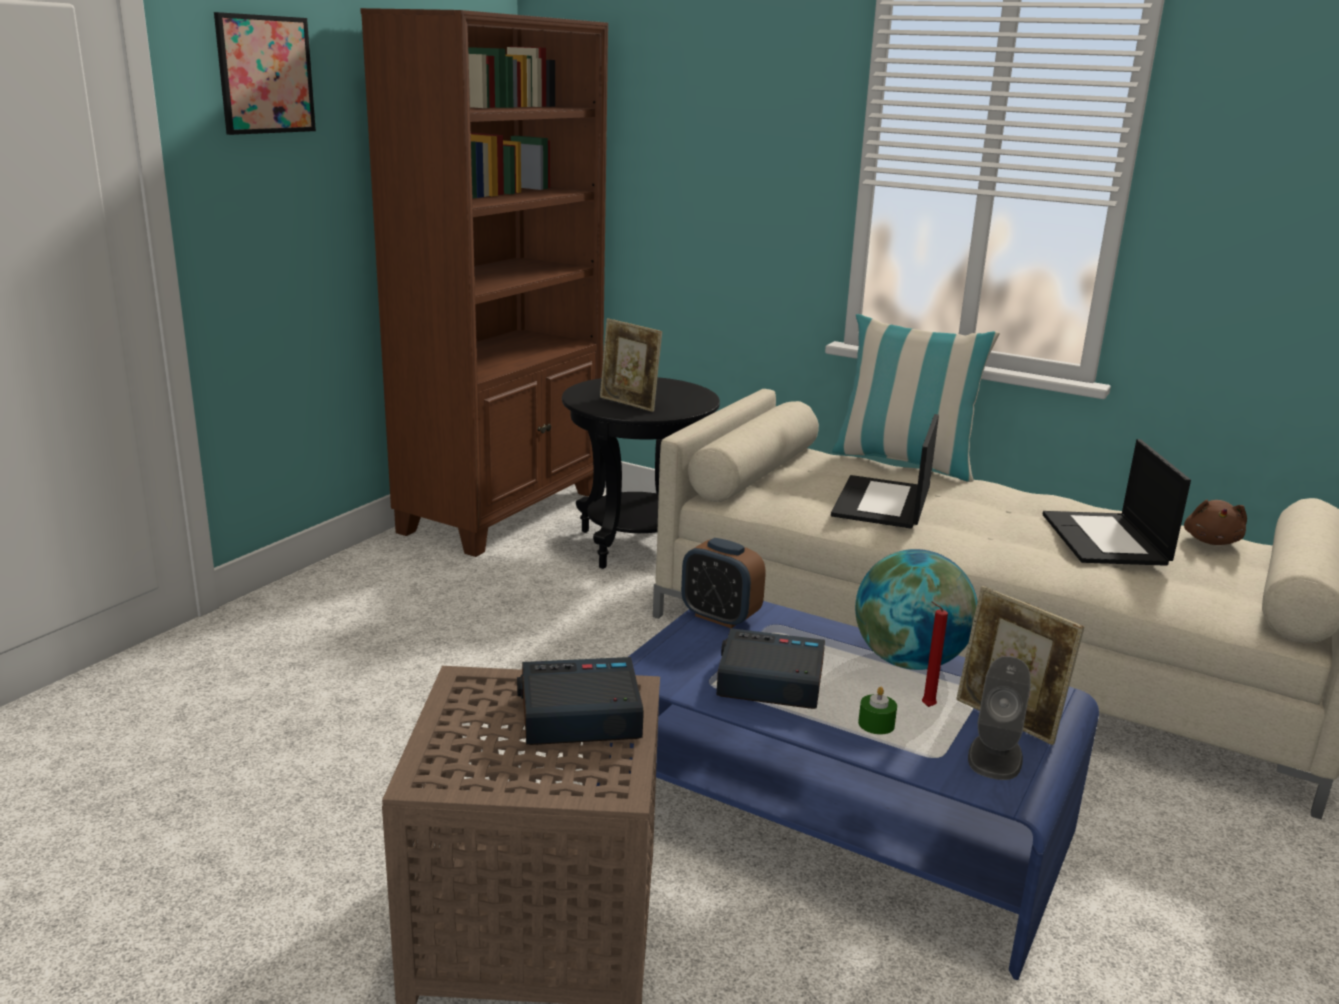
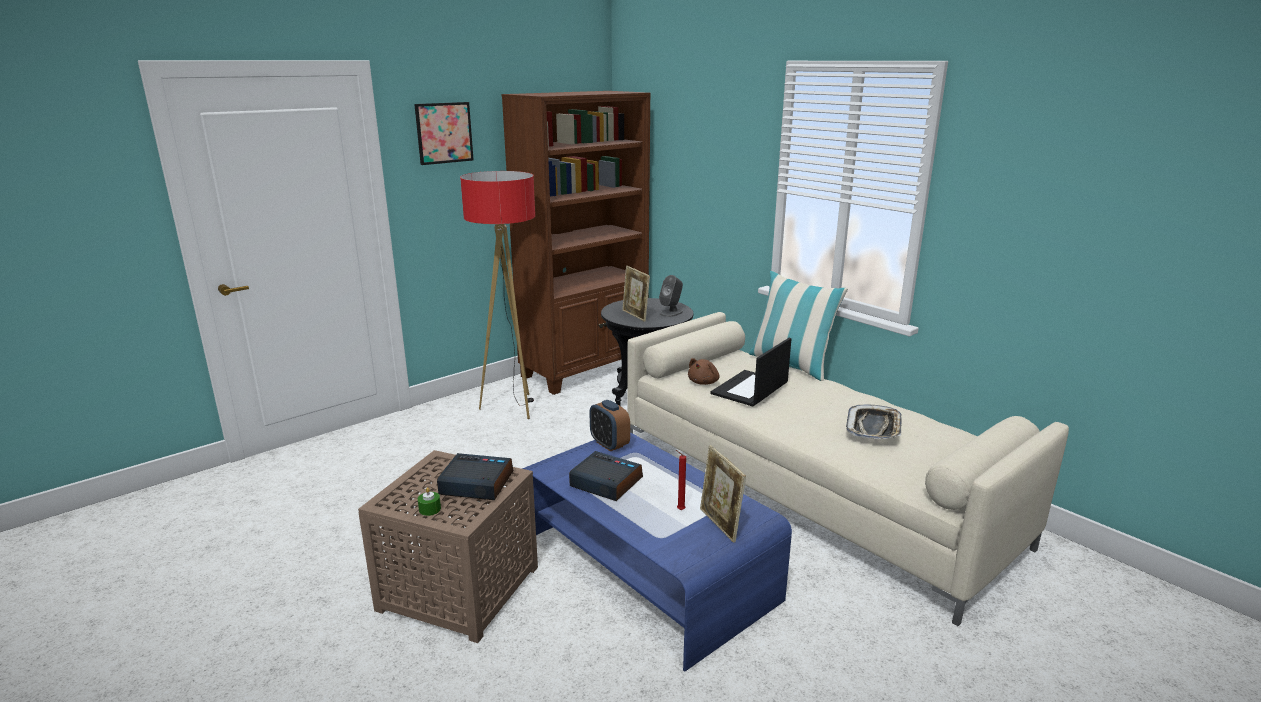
camera: 20 degrees right, 0 degrees up
globe [855,549,977,670] -> none
green candle [858,687,897,735] -> green candle moved to [418,487,441,516]
grey speaker [968,656,1031,780] -> grey speaker moved to [659,275,683,317]
laptop [1043,439,1191,566] -> tray [846,404,901,439]
brown plush toy [1184,500,1247,545] -> brown plush toy moved to [688,358,720,385]
none -> floor lamp [460,171,535,419]

